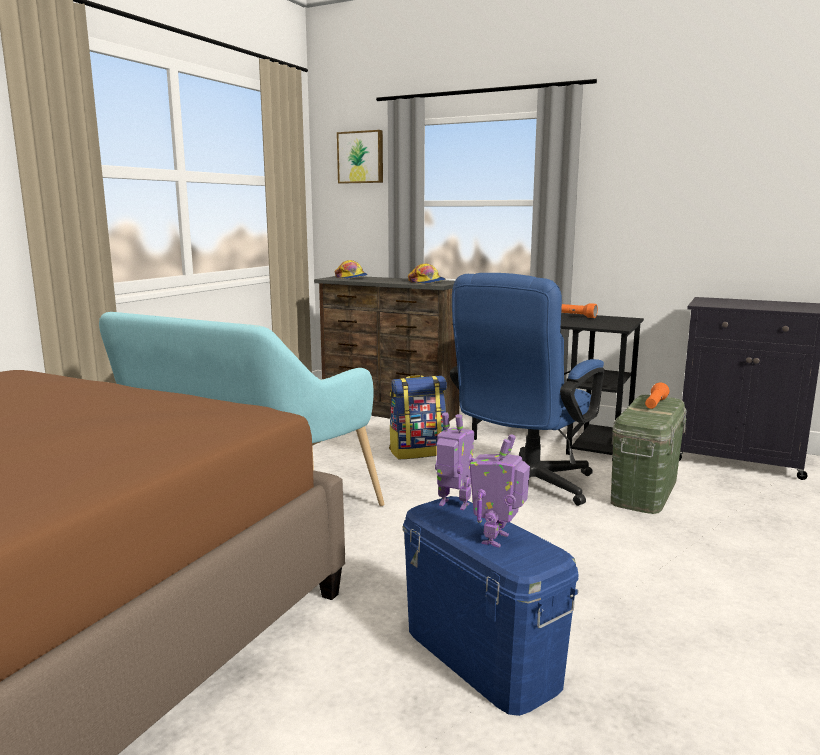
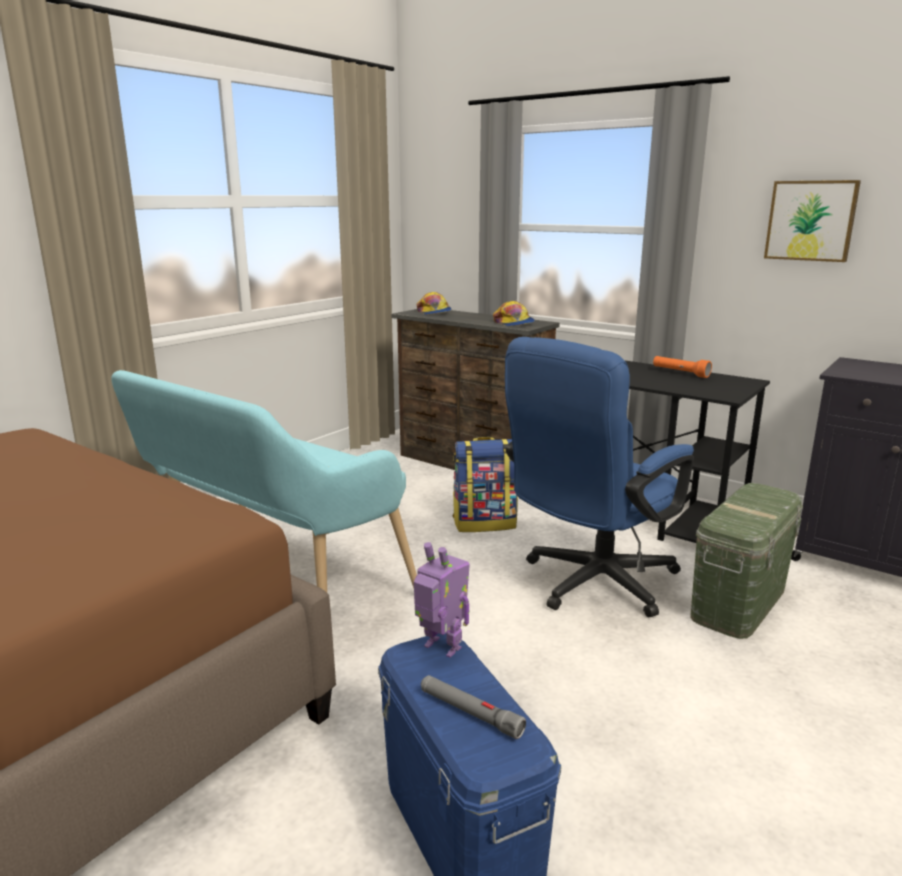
camera: 10 degrees right, 5 degrees up
picture [337,130,383,184] -> picture moved to [764,180,861,262]
toy robot [469,434,530,548] -> grey flashlight [421,675,526,739]
orange flashlight [645,383,669,409] -> none

